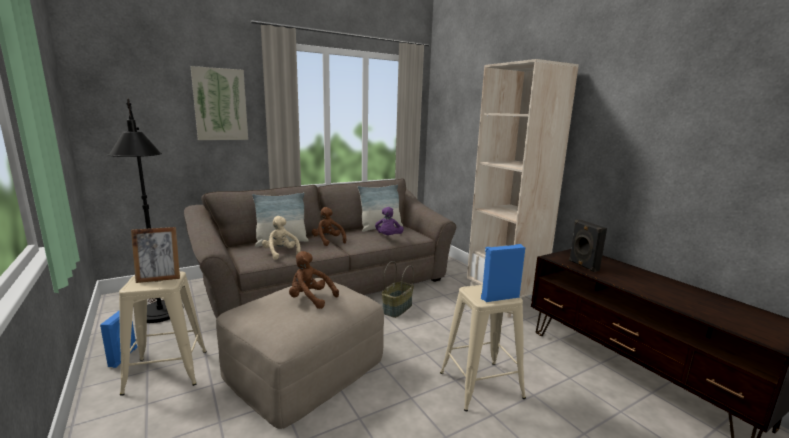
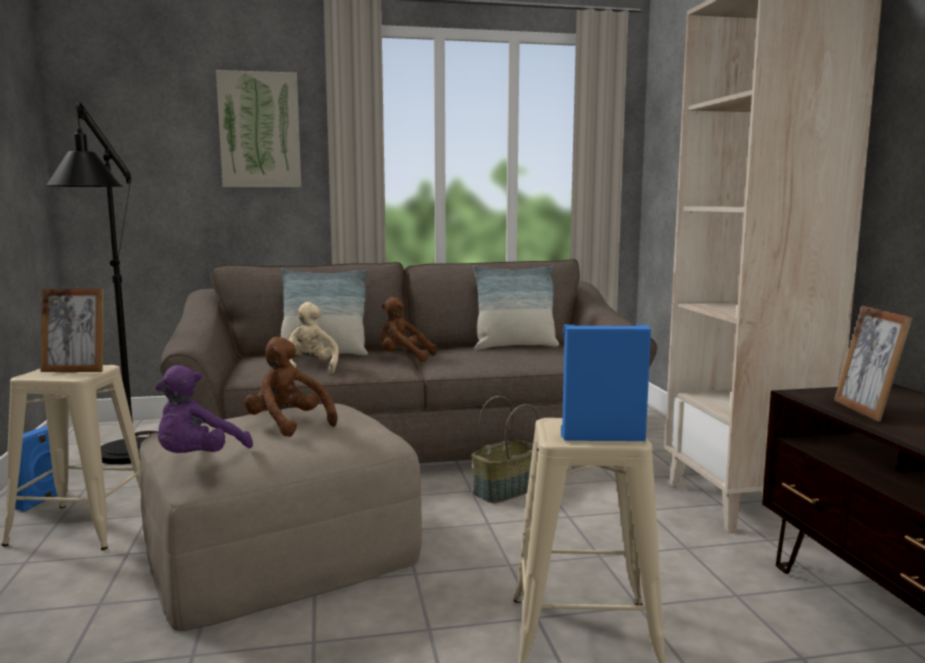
camera: 20 degrees right, 5 degrees down
brown plush toy [312,207,346,246] -> brown plush toy turned 60 degrees counterclockwise [380,297,437,362]
purple plush toy [375,207,404,235] -> purple plush toy moved to [155,365,253,453]
black speaker [569,220,607,272] -> picture frame [834,306,913,422]

